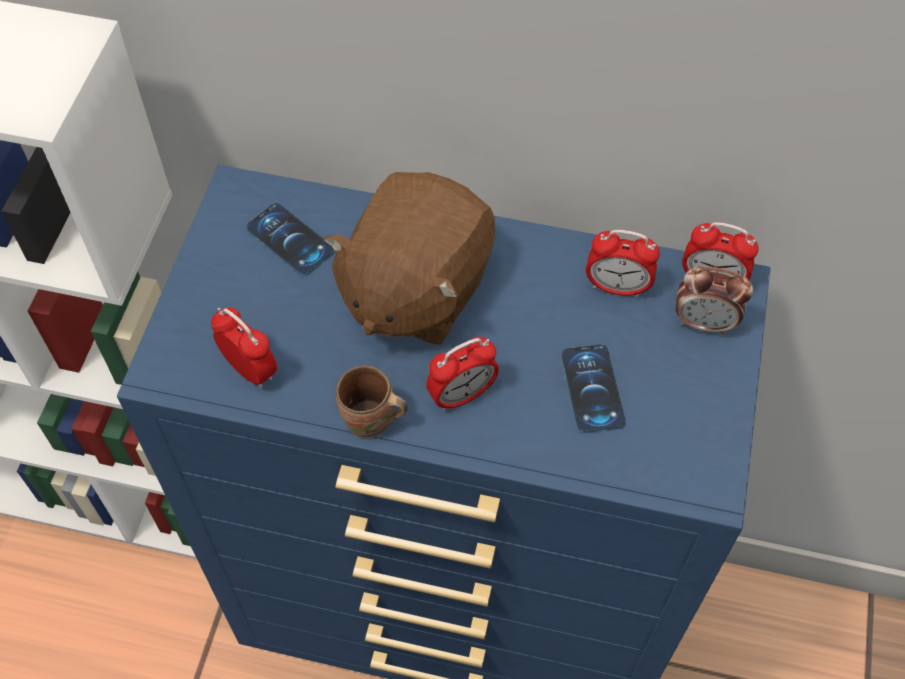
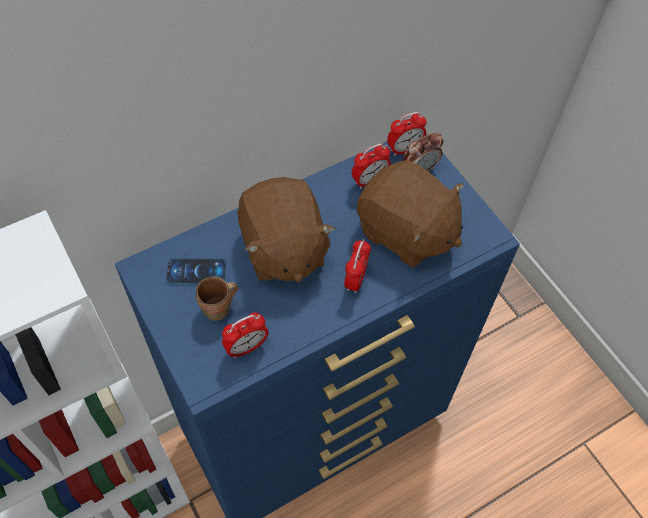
camera: 45 degrees left, 0 degrees up
alarm clock [211,308,277,388] -> alarm clock turned 150 degrees clockwise [222,313,268,358]
brown mug [336,365,408,438] -> brown mug moved to [196,276,238,320]
phone [561,344,626,433] -> brown plush toy [357,161,464,268]

